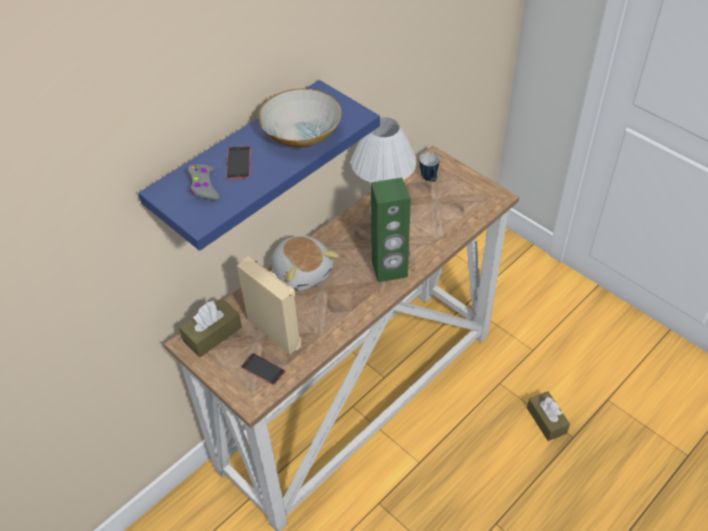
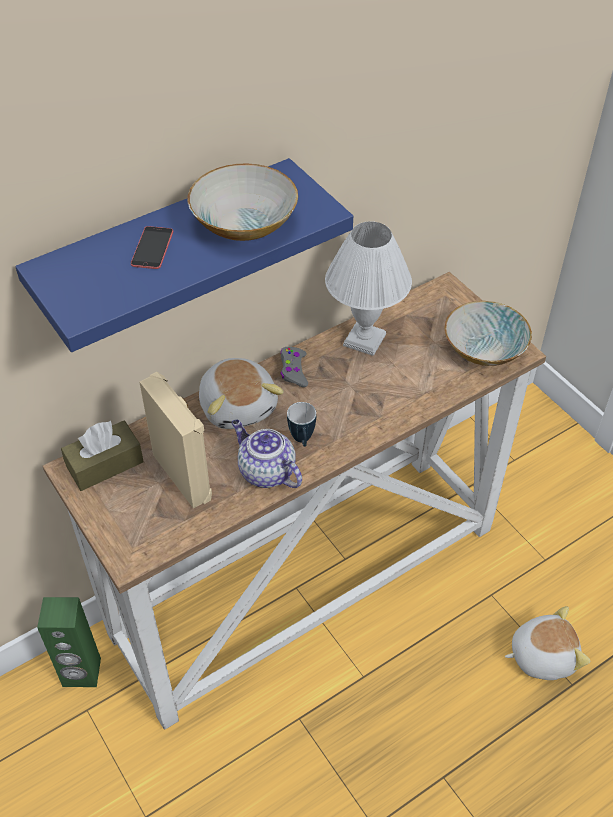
camera: 10 degrees right, 0 degrees up
grey game controller [188,164,220,201] -> grey game controller moved to [280,347,308,387]
phone [241,353,285,385] -> none
green speaker [371,178,411,282] -> green speaker moved to [37,597,101,687]
mug [419,152,439,182] -> mug moved to [287,402,316,447]
brown tissue box [527,391,570,441] -> plush toy [505,606,590,680]
none -> teapot [232,420,302,488]
none -> bowl [445,301,532,366]

